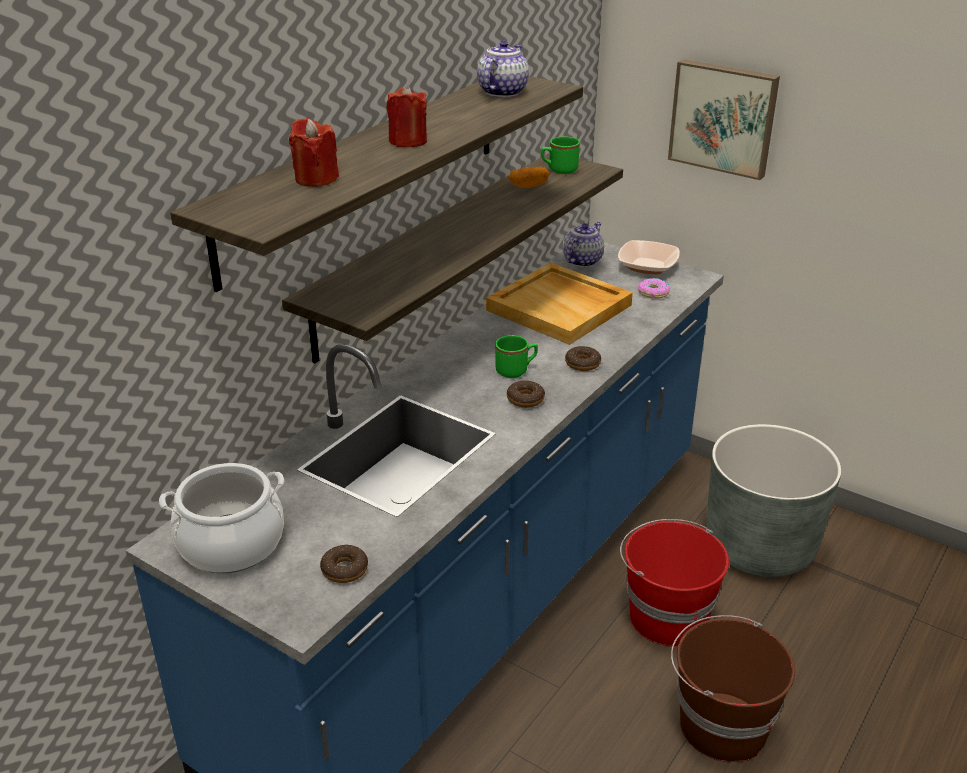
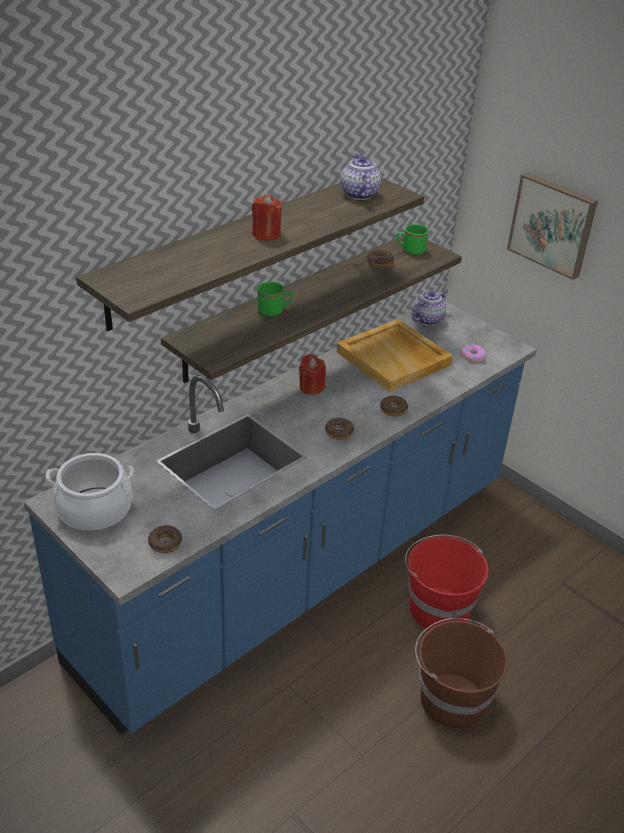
camera: 10 degrees right, 5 degrees up
red candle [289,118,339,187] -> red candle moved to [299,354,326,395]
teapot [477,41,529,97] -> teapot turned 45 degrees counterclockwise [341,154,381,200]
green mug [495,335,538,378] -> green mug moved to [258,282,293,317]
potato [508,167,549,188] -> donut [367,250,394,268]
bowl [618,240,680,274] -> none
grey planter [706,424,841,577] -> none

